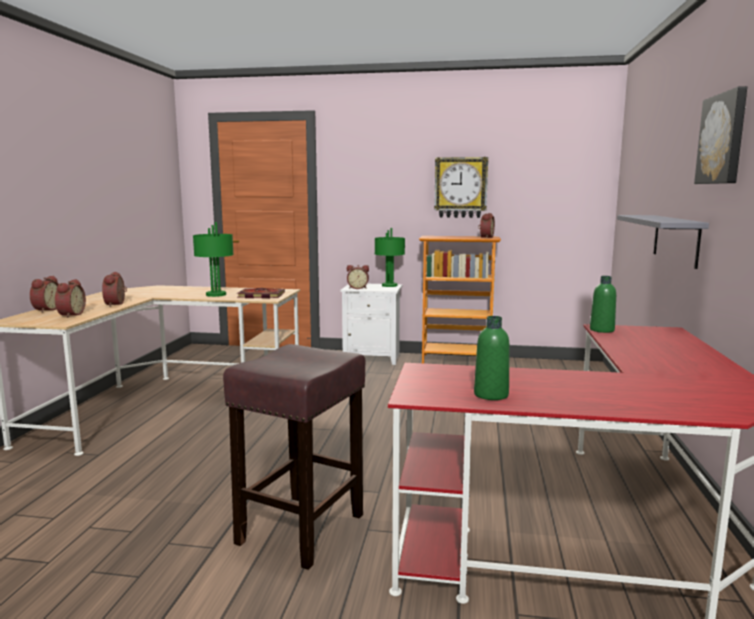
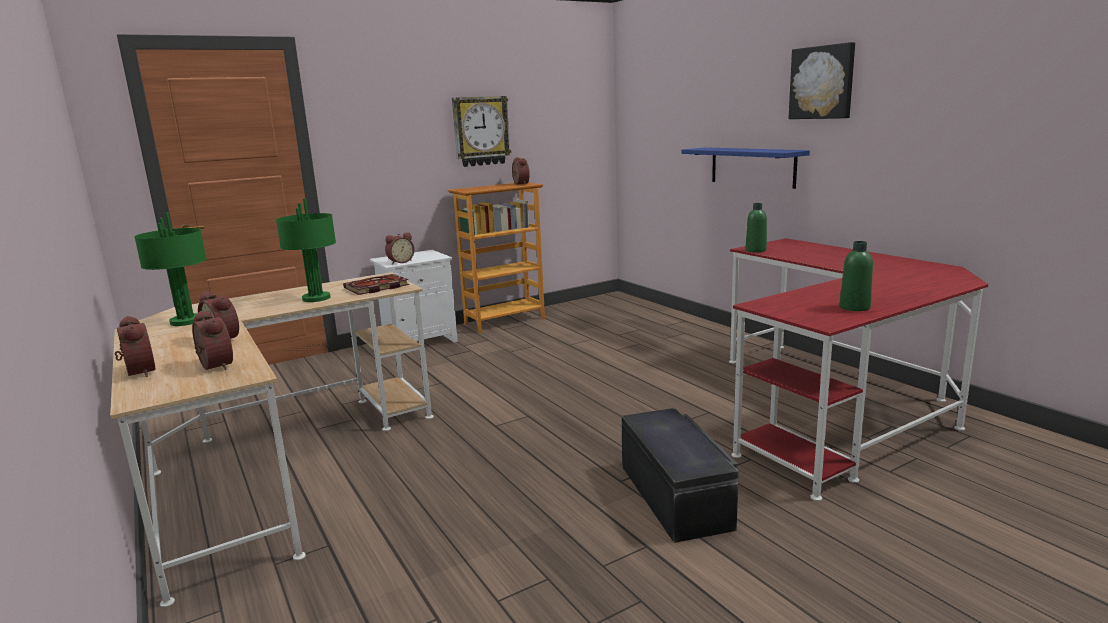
camera: 40 degrees left, 5 degrees up
brown stool [223,344,365,570] -> black storage box [621,408,739,543]
green table lamp [375,228,405,287] -> green table lamp moved to [134,212,207,326]
grey shelf [617,215,709,269] -> blue shelf [682,147,810,189]

